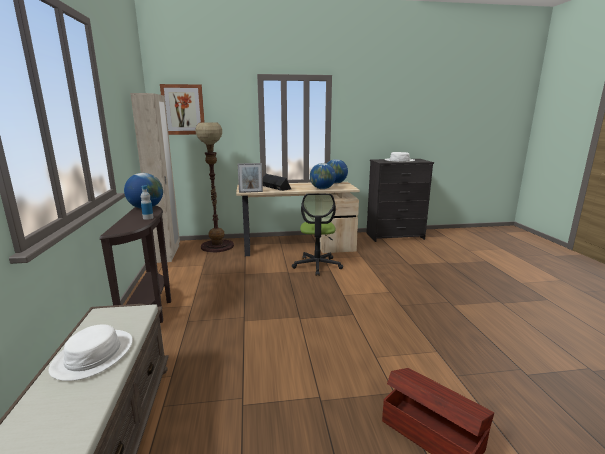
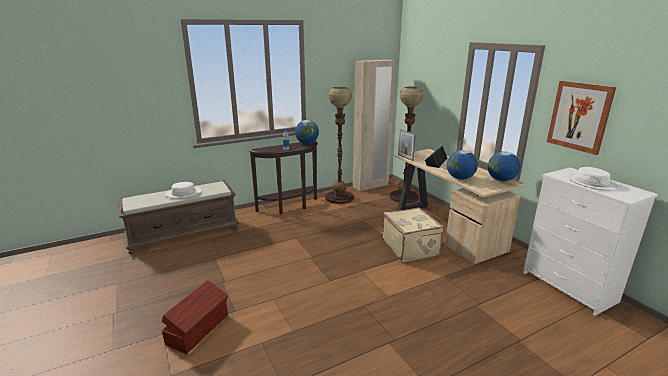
camera: 70 degrees right, 5 degrees up
picture [160,84,205,135] -> picture moved to [547,81,616,155]
office chair [292,193,343,275] -> beige suitcase [382,208,444,263]
black dresser [366,159,434,242] -> white dresser [523,167,658,316]
none -> floor lamp [325,87,354,204]

